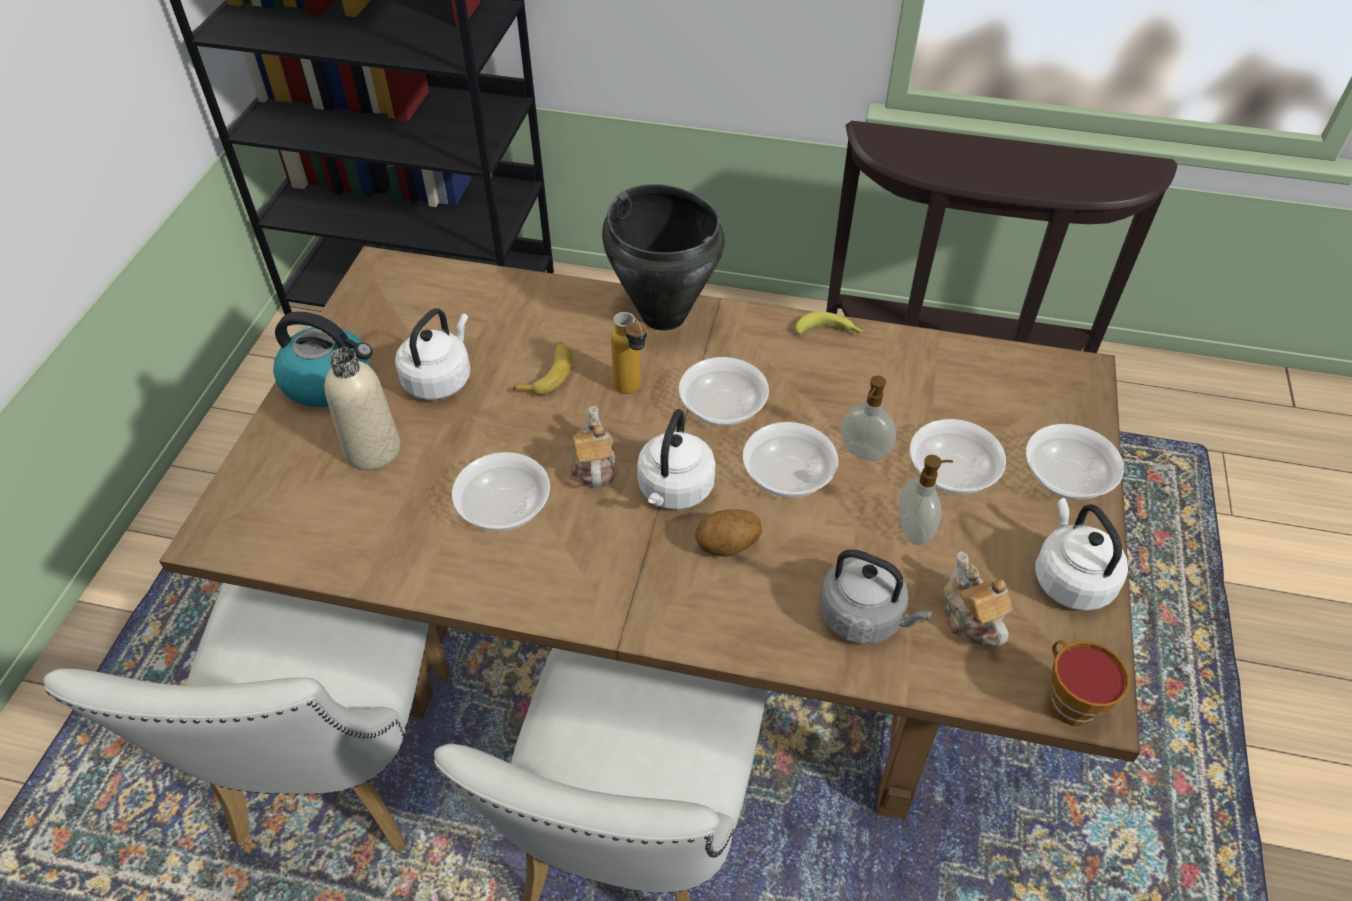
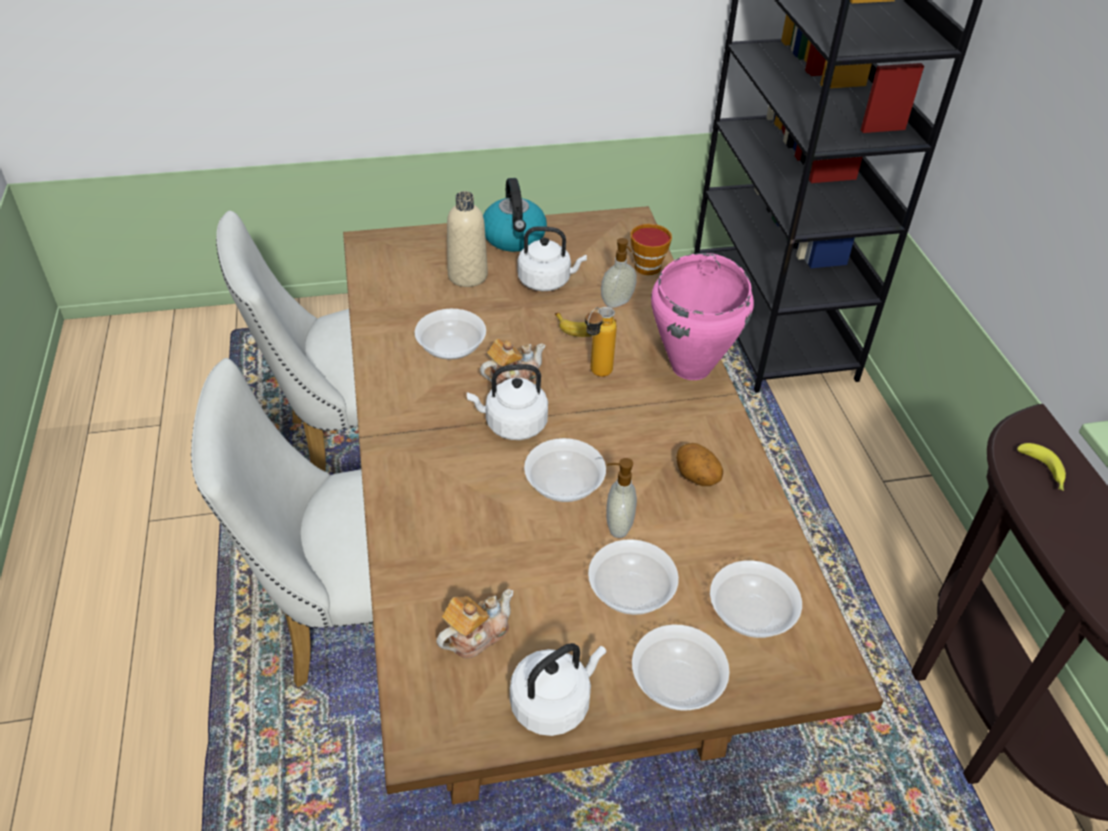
camera: 65 degrees right, 5 degrees down
black cooking pot [602,184,725,330] -> pink cooking pot [651,253,754,380]
bowl [679,357,769,426] -> bowl moved to [710,560,802,638]
potato [695,509,762,557] -> potato moved to [676,443,723,486]
banana [795,311,864,334] -> banana moved to [1017,443,1066,491]
grey kettle [819,549,932,644] -> none
soap dispenser [899,455,953,545] -> soap dispenser moved to [601,238,637,308]
cup [1050,640,1130,727] -> cup moved to [631,224,672,275]

